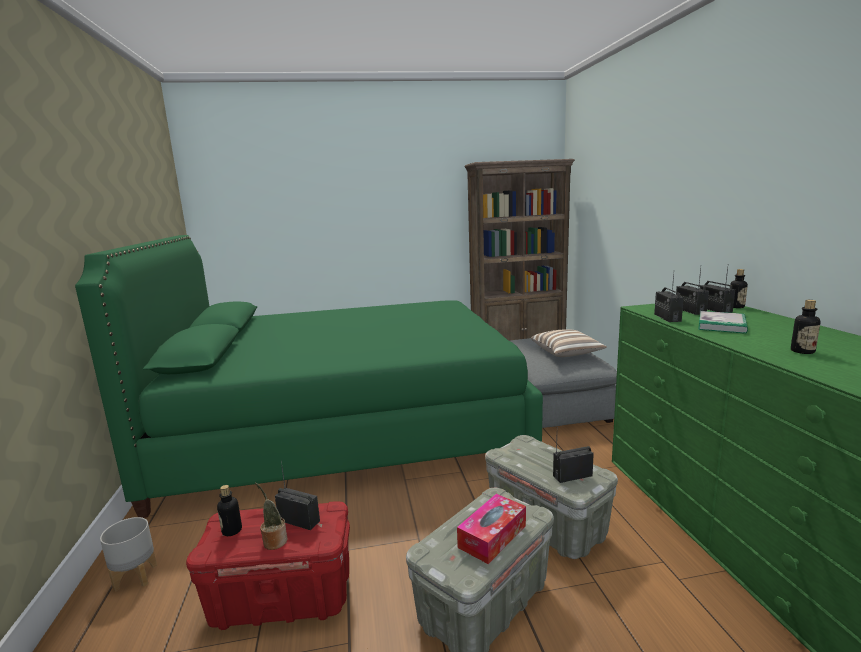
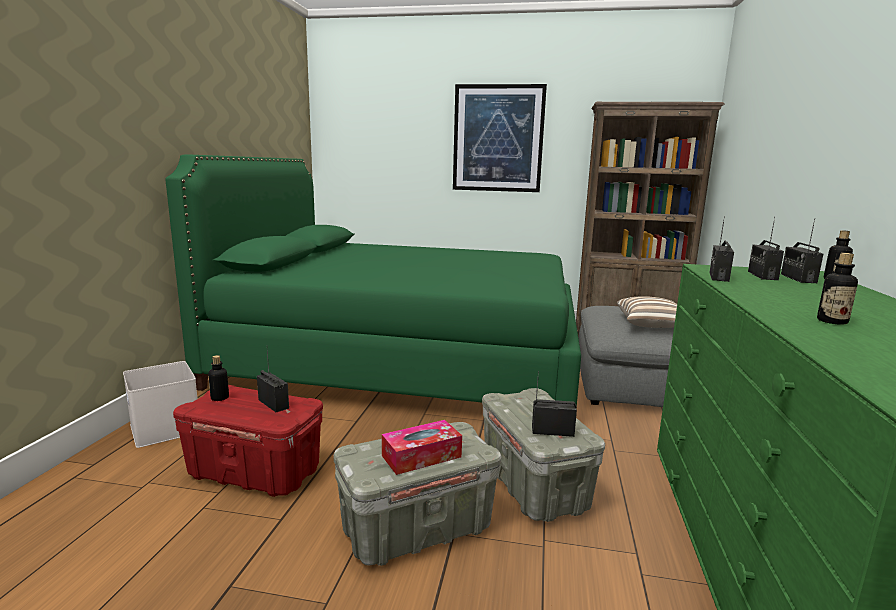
camera: 20 degrees right, 0 degrees up
grey planter [100,517,157,592] -> white storage box [123,361,198,448]
potted plant [255,483,287,550] -> none
book [698,311,748,334] -> none
none -> picture [453,84,547,192]

